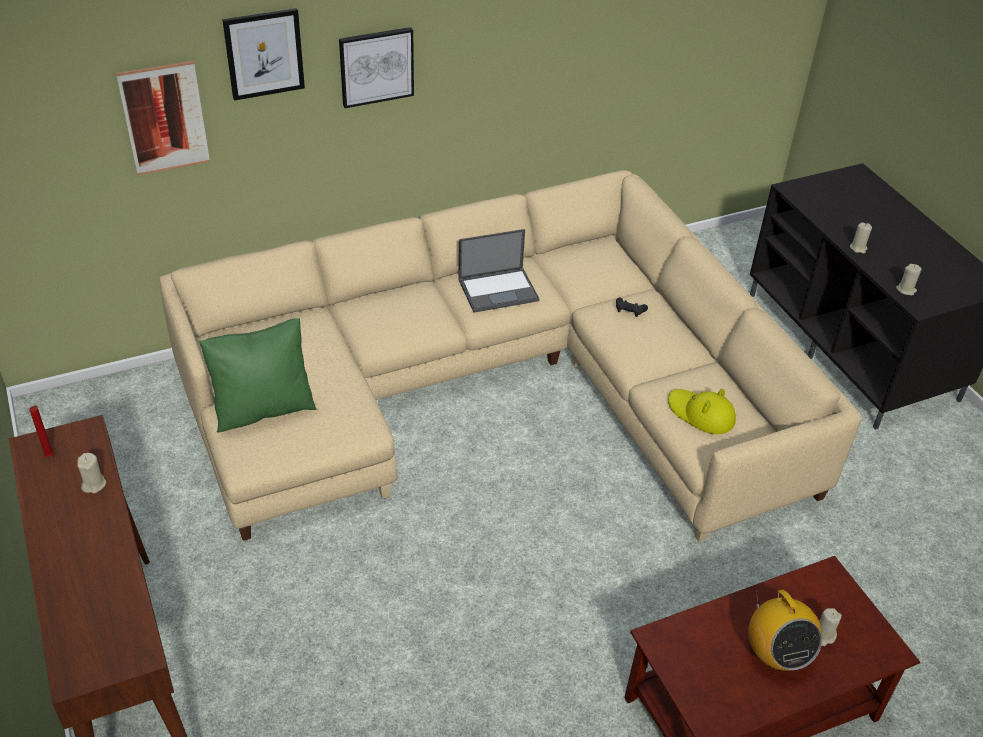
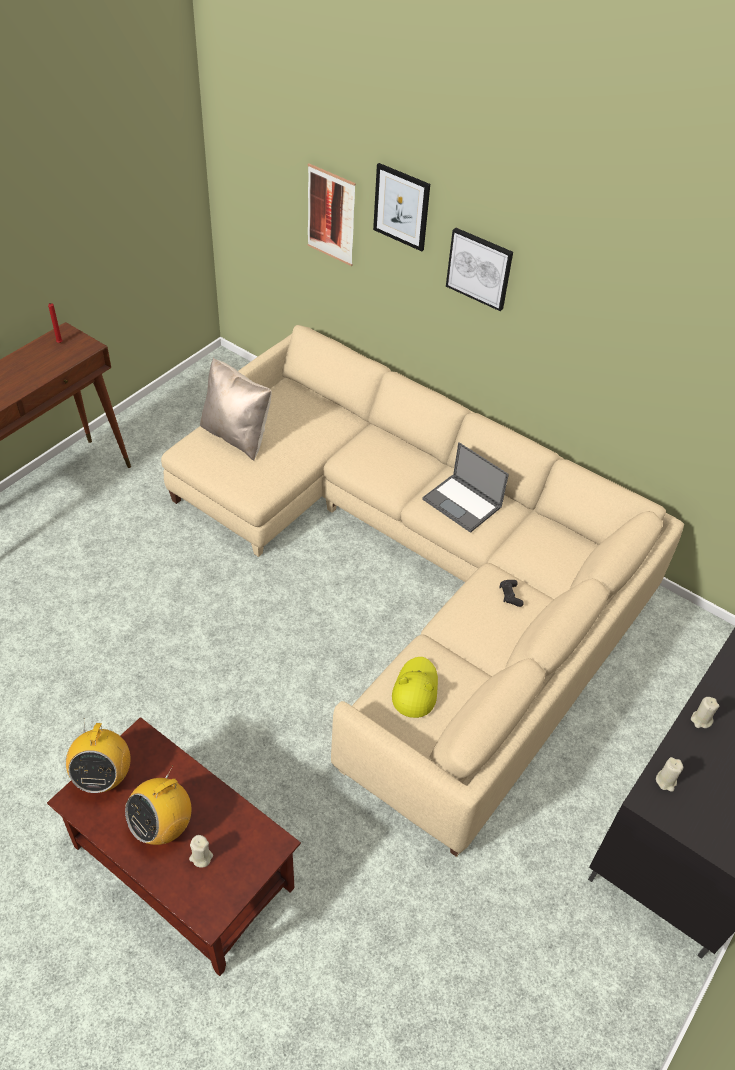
camera: 60 degrees right, 5 degrees up
beige candle [77,453,106,493] -> none
green pillow [199,318,317,432] -> beige pillow [200,357,272,460]
none -> radio [66,718,131,793]

